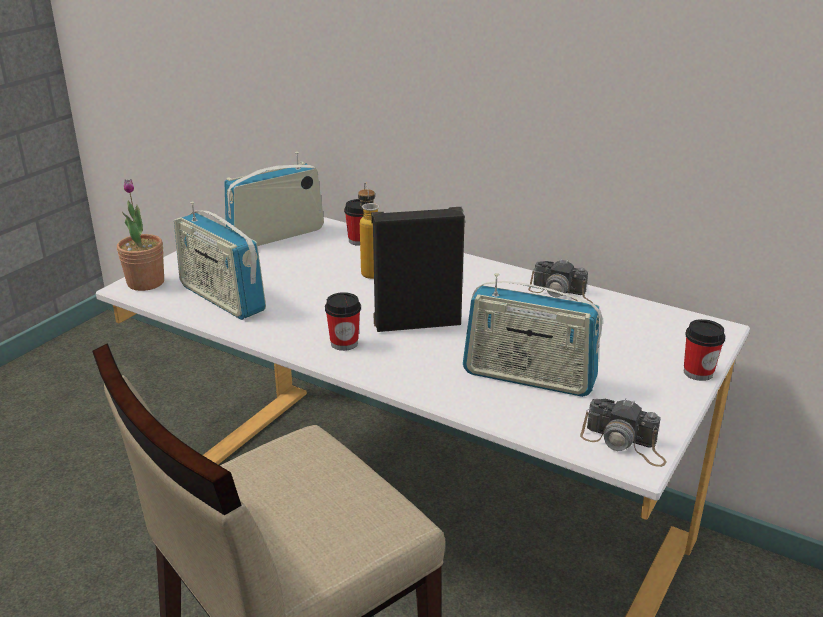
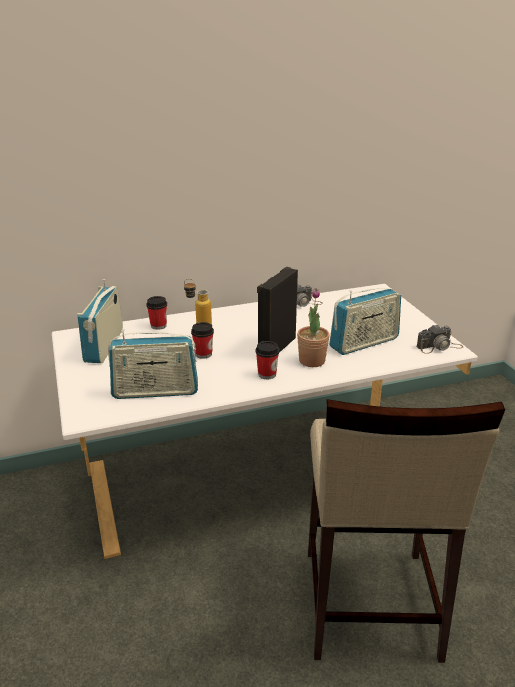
camera: 50 degrees left, 0 degrees up
potted plant [117,179,164,291] -> potted plant moved to [297,288,330,367]
cup [684,319,725,381] -> cup moved to [191,322,214,359]

